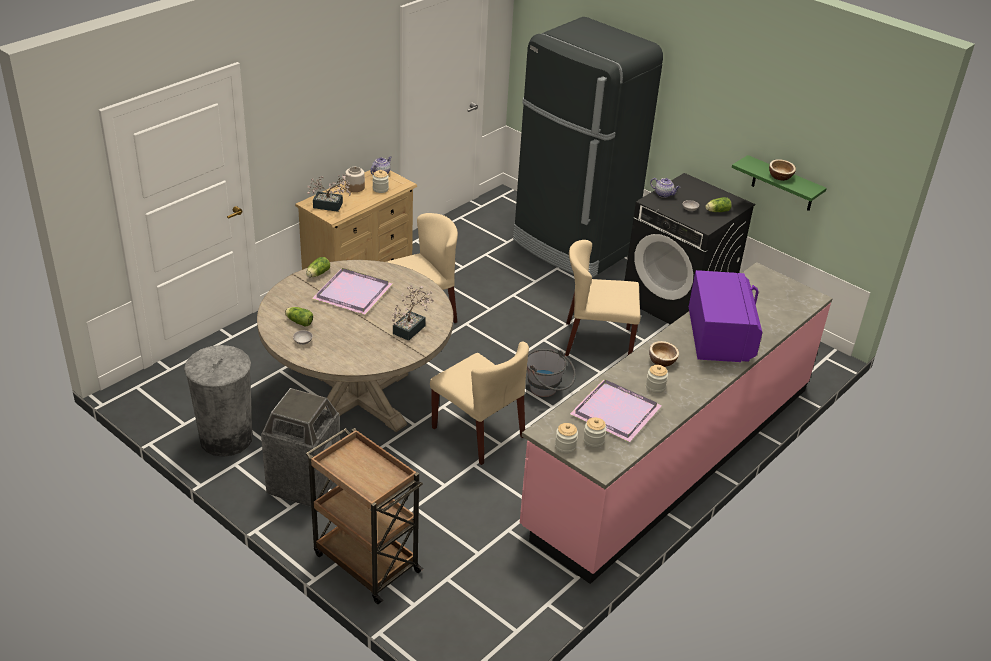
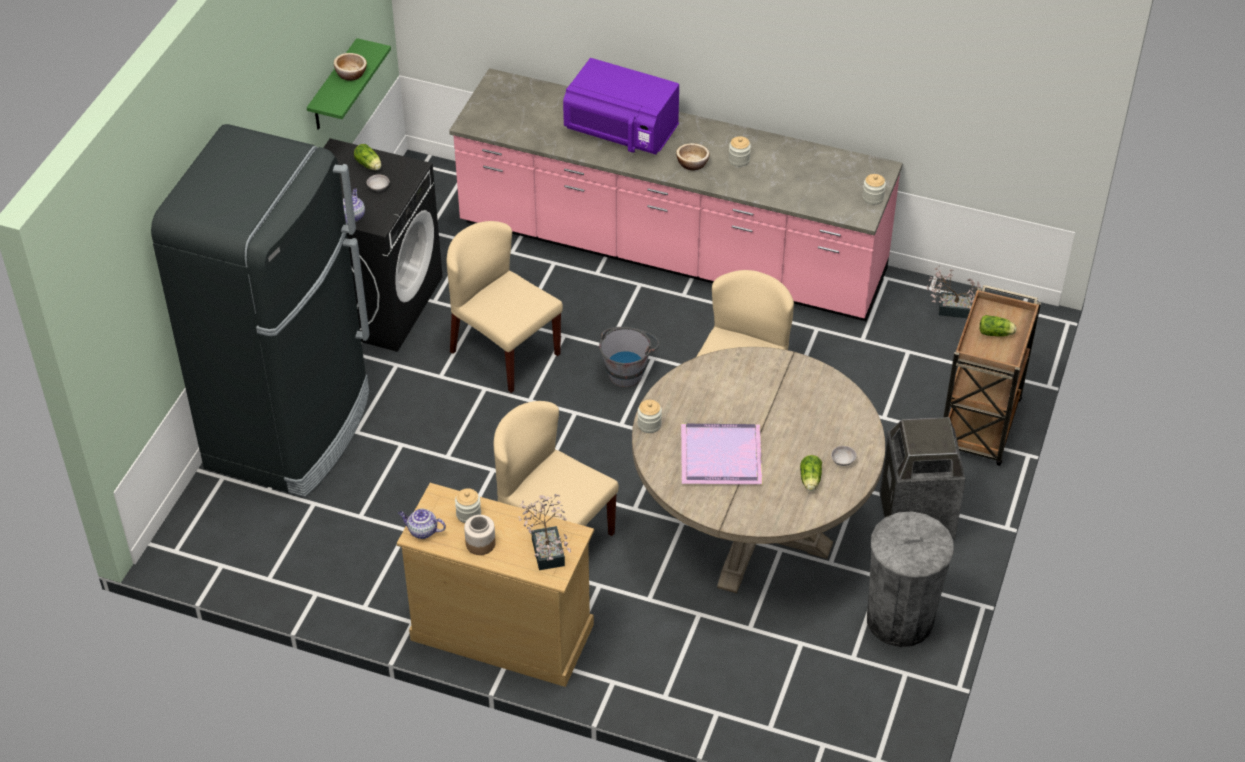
camera: 110 degrees left, 10 degrees up
lettuce [306,257,330,277] -> lettuce moved to [980,315,1017,337]
potted plant [392,285,434,341] -> potted plant moved to [927,266,981,318]
beige chair [565,240,640,356] -> beige chair turned 150 degrees clockwise [447,221,563,393]
purple tray [570,379,662,442] -> none
jar [583,417,607,448] -> jar moved to [638,400,662,433]
purple microwave [689,270,762,362] -> purple microwave turned 135 degrees counterclockwise [563,58,679,155]

